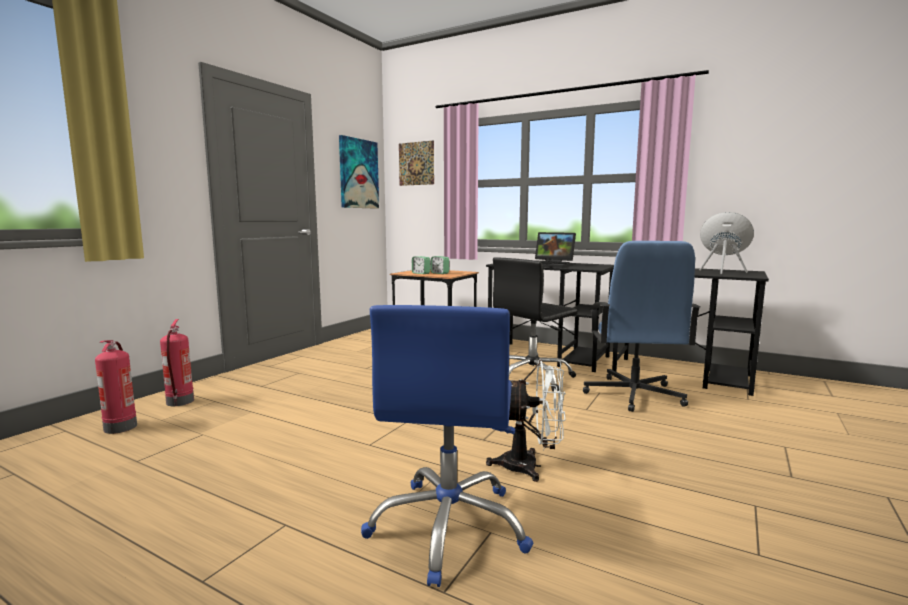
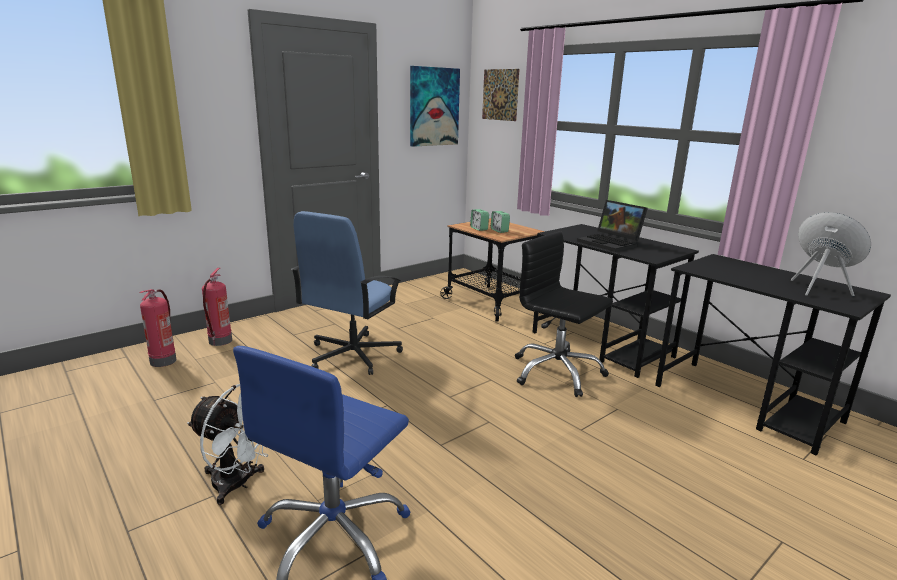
camera: 20 degrees right, 10 degrees up
white fan [486,359,566,482] -> white fan moved to [187,384,268,505]
black office chair [493,257,578,392] -> black office chair turned 60 degrees clockwise [515,231,613,397]
blue office chair [583,241,700,412] -> blue office chair moved to [292,211,403,375]

